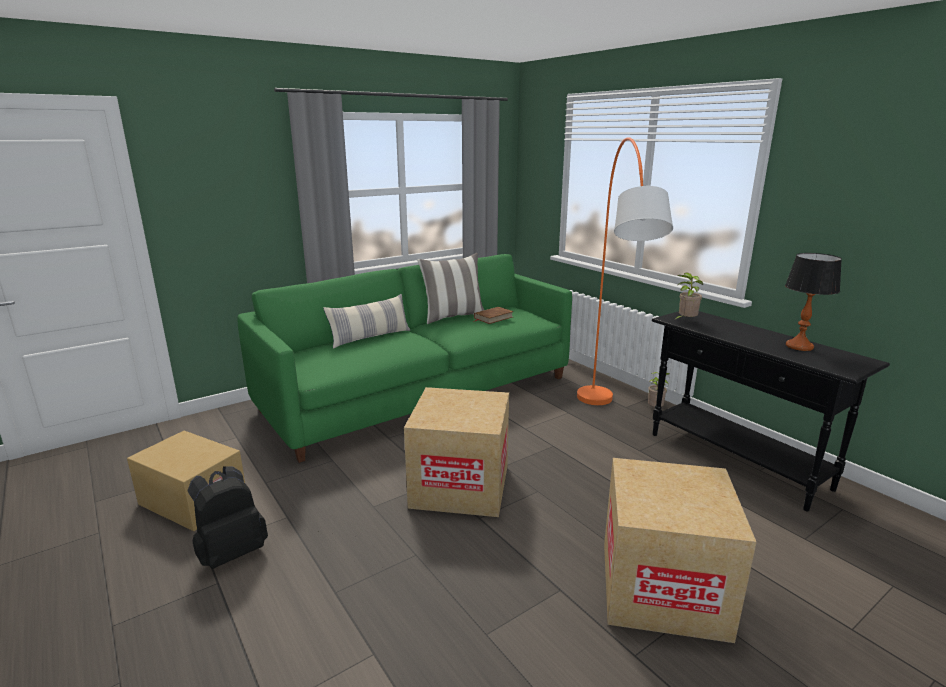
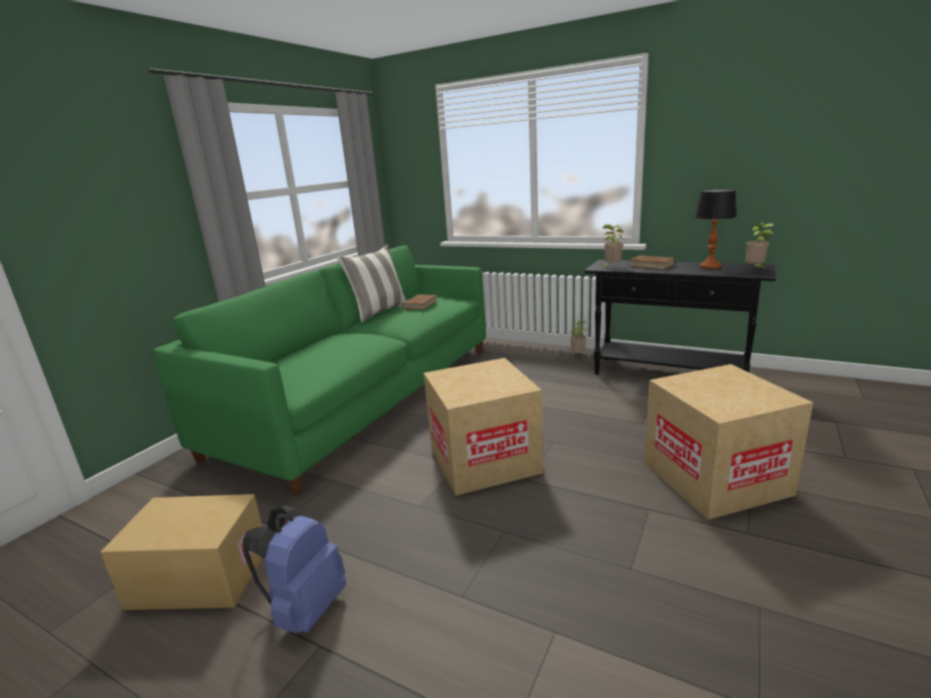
camera: 25 degrees left, 0 degrees up
black backpack [187,467,268,569] -> blue backpack [243,505,346,634]
pillow [323,294,410,349] -> none
orange floor lamp [577,137,673,405] -> none
none -> brown book [629,255,675,270]
none -> potted plant [746,222,774,271]

